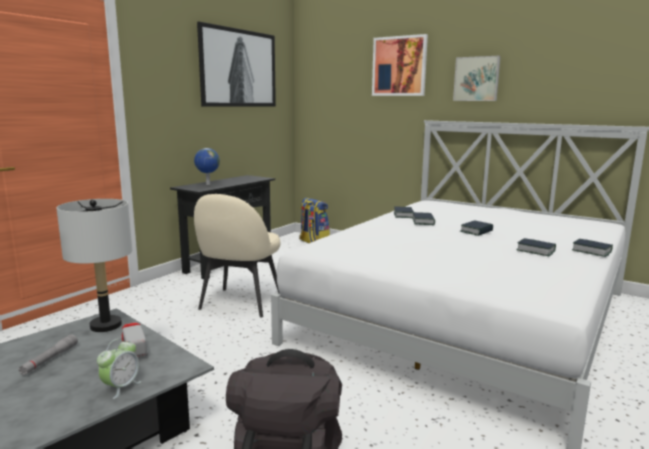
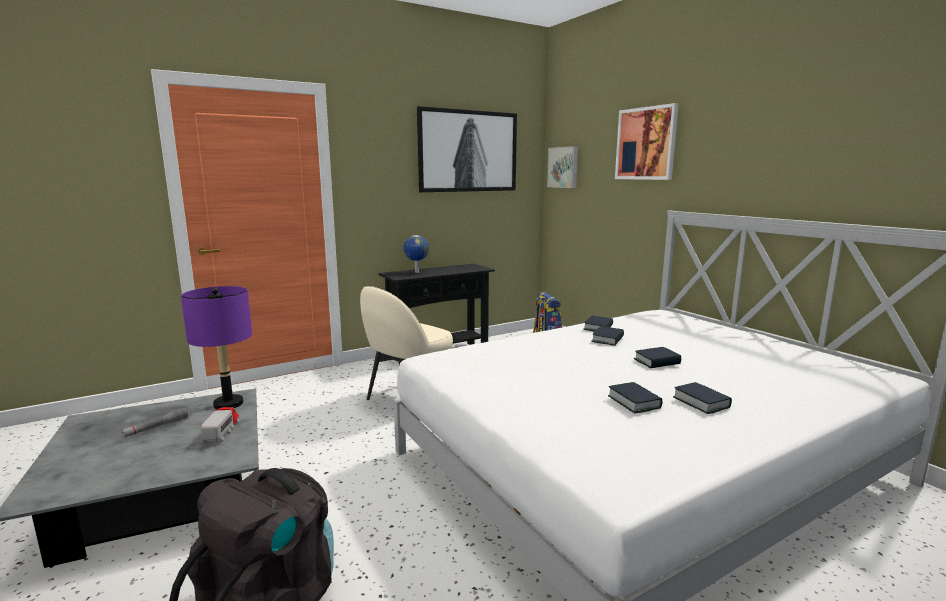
camera: 25 degrees right, 0 degrees up
grey table lamp [56,199,132,332] -> purple table lamp [181,286,252,409]
alarm clock [97,339,142,399] -> none
picture [453,56,501,101] -> picture moved to [547,146,578,188]
book [572,239,613,257] -> book moved to [608,382,662,413]

